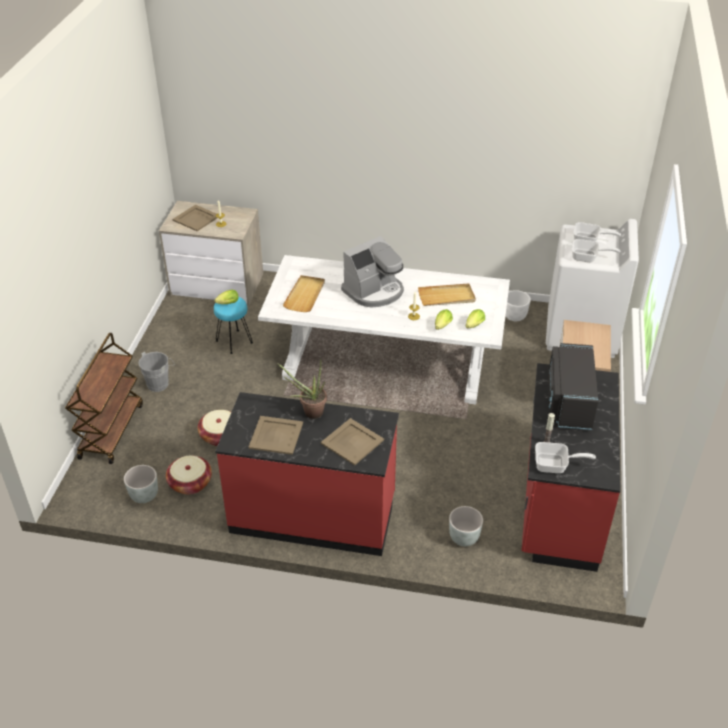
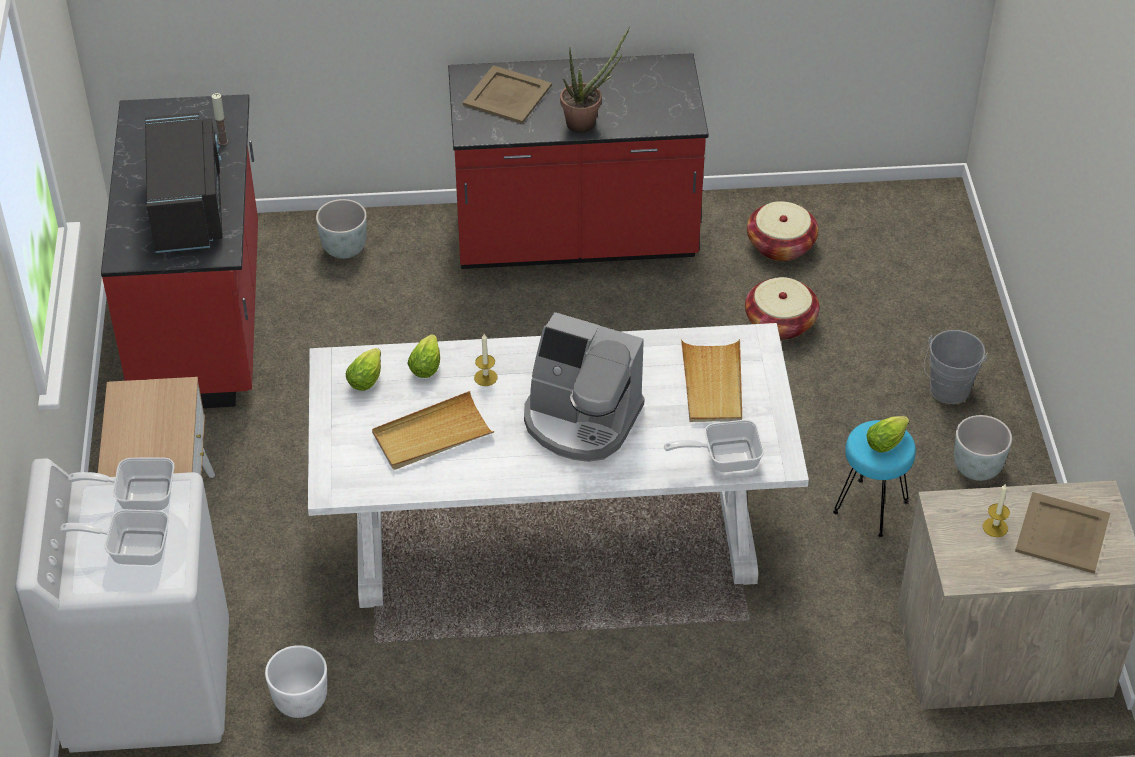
camera: 165 degrees right, 5 degrees up
brown cart [65,333,143,464] -> none
grey planter [124,465,158,503] -> grey planter moved to [954,415,1012,481]
beige tray [248,416,303,455] -> none
coffee machine [341,236,404,308] -> coffee machine turned 105 degrees counterclockwise [524,312,644,462]
frying pan [535,442,596,473] -> frying pan moved to [664,420,764,473]

